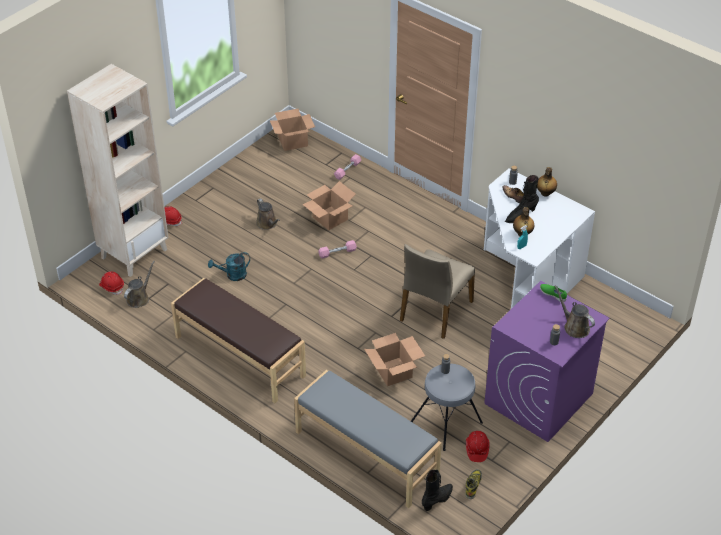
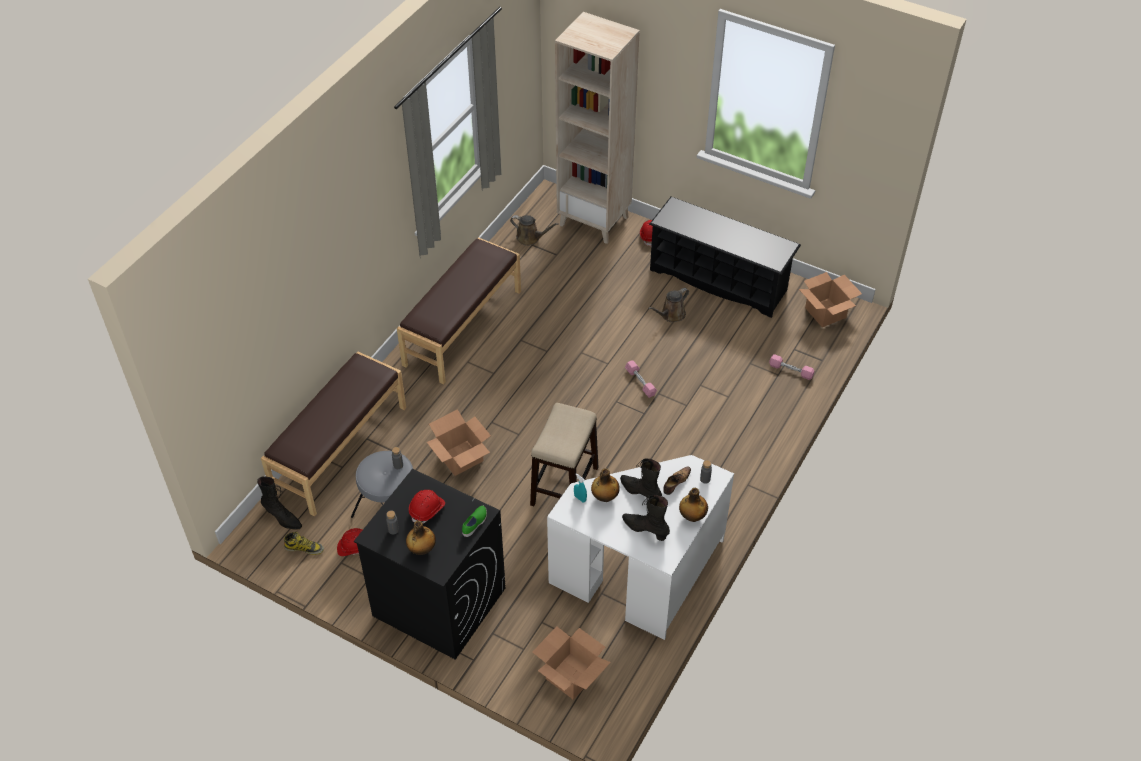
camera: 80 degrees right, 5 degrees up
red hard hat [99,271,124,295] -> red hard hat moved to [409,490,445,523]
turquoise watering can [208,252,250,281] -> none
grey bench [294,370,442,508] -> brown bench [261,352,406,517]
cardboard box [302,181,356,230] -> cardboard box moved to [532,626,611,700]
beige chair [400,244,475,339] -> stool [530,403,598,506]
purple washing machine [484,281,610,442] -> black washing machine [354,469,506,660]
brown watering can [554,285,595,338] -> bottle [406,520,436,555]
none -> black boot [622,495,670,541]
none -> black shoe rack [649,197,801,318]

